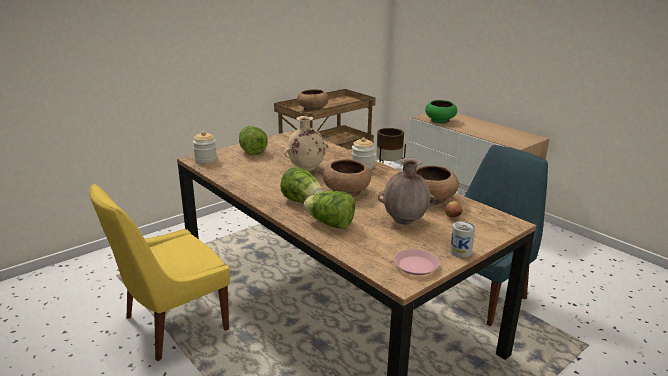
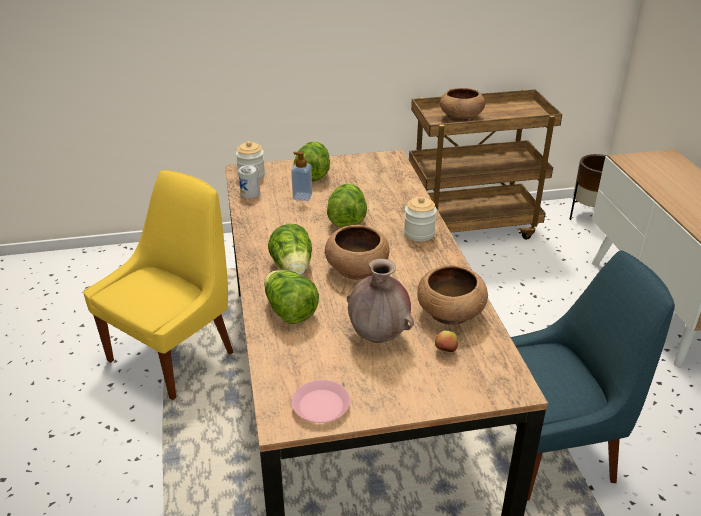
camera: 30 degrees right, 10 degrees up
yellow chair [90,184,230,361] -> yellow chair turned 135 degrees clockwise [83,170,234,400]
beige vase [284,116,329,171] -> lettuce [327,183,367,228]
green bowl [425,100,457,124] -> none
can [450,221,475,258] -> can moved to [238,165,260,198]
none -> soap dispenser [291,152,312,201]

